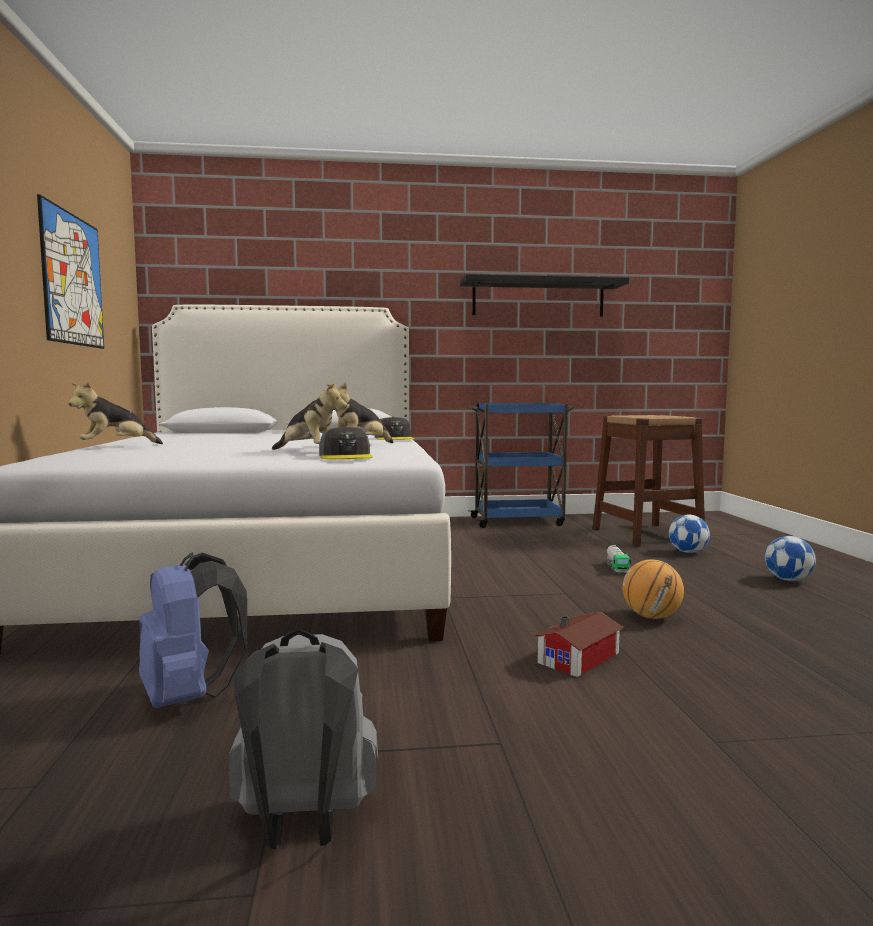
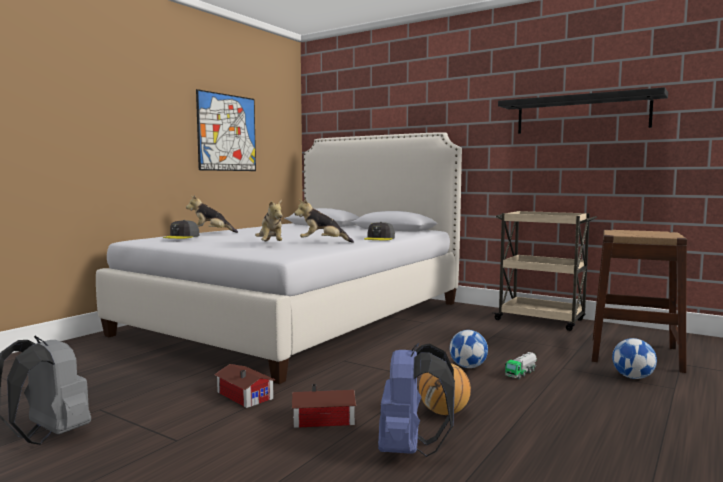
camera: 40 degrees right, 0 degrees up
blue backpack [139,552,247,708] -> blue backpack moved to [378,343,455,457]
grey cap [319,426,373,459] -> grey cap moved to [163,220,200,239]
blue cart [469,403,574,528] -> beige cart [493,211,597,331]
football [765,536,816,581] -> football moved to [450,330,488,368]
none -> toy house [214,364,275,408]

